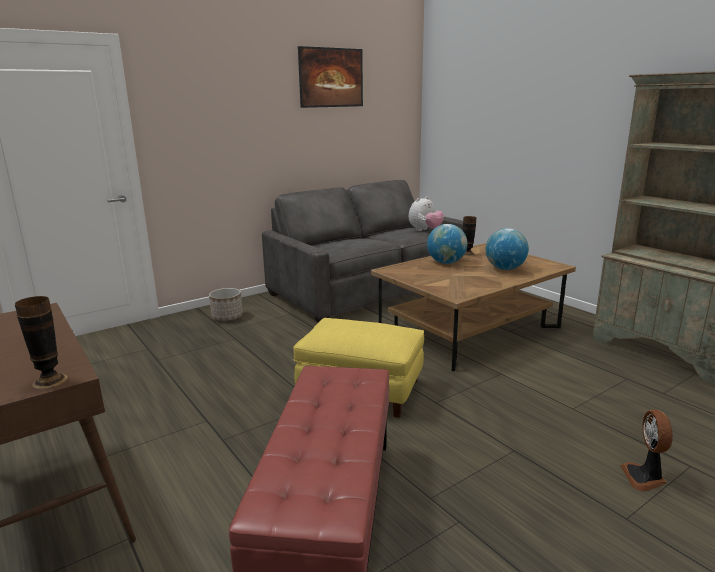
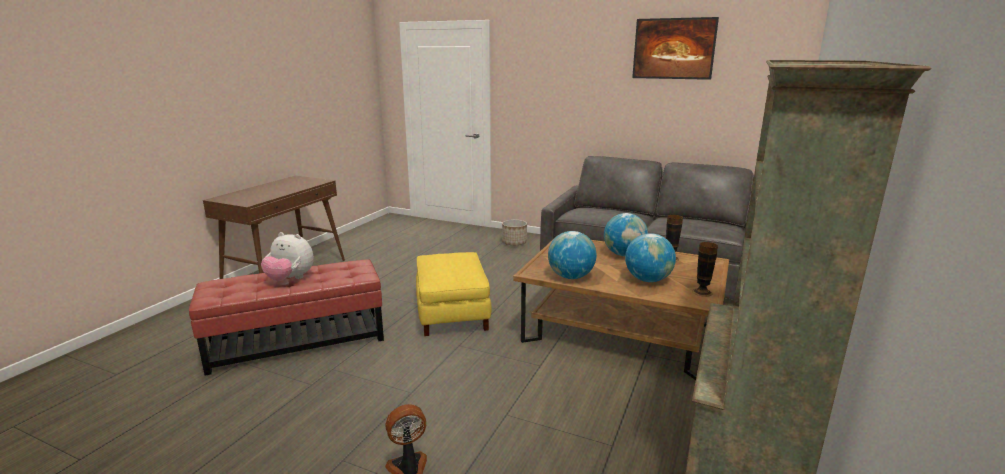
camera: 60 degrees right, 0 degrees up
vase [15,296,68,389] -> vase moved to [692,242,718,297]
plush toy [409,196,444,231] -> plush toy moved to [261,232,314,281]
none -> globe [548,231,597,279]

